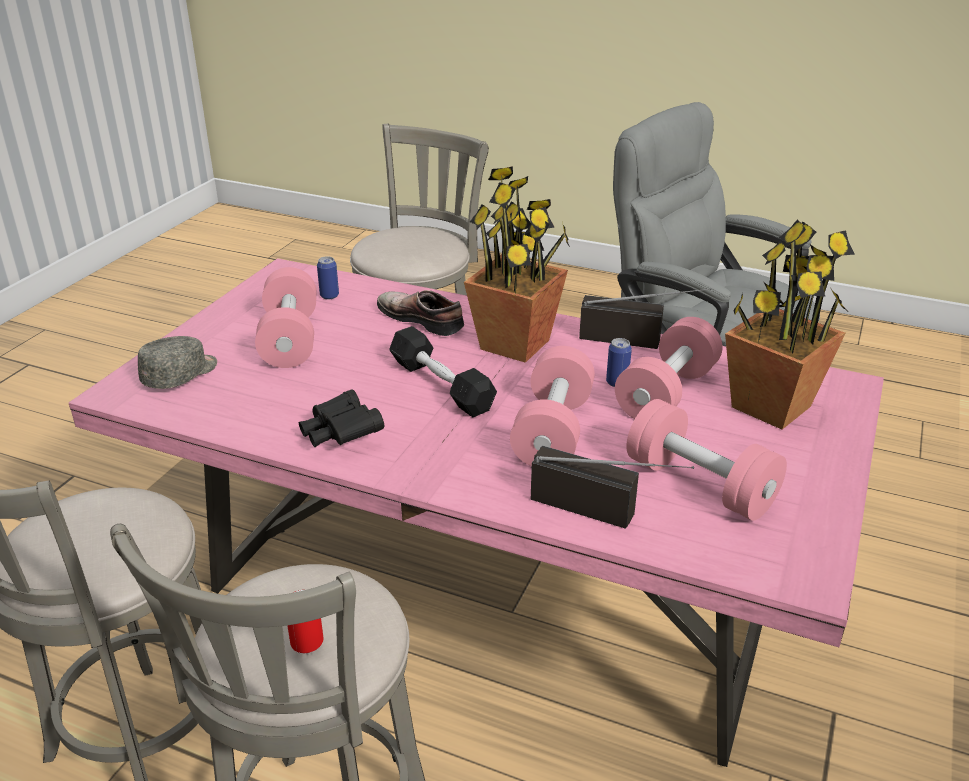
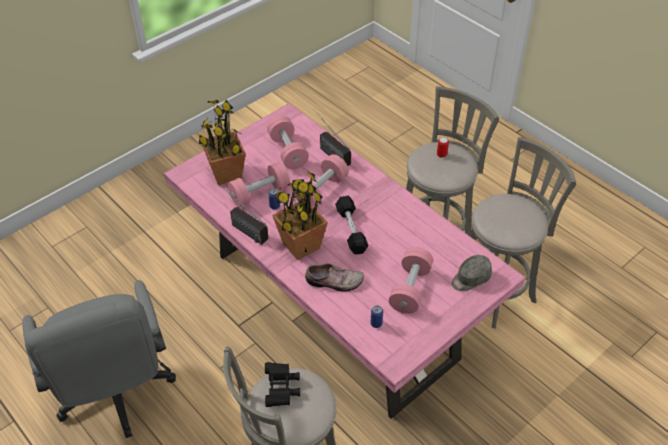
camera: 155 degrees left, 15 degrees up
black binoculars [299,389,384,447] -> black binoculars moved to [265,362,300,407]
shoe [377,290,464,336] -> shoe turned 60 degrees counterclockwise [305,264,364,292]

